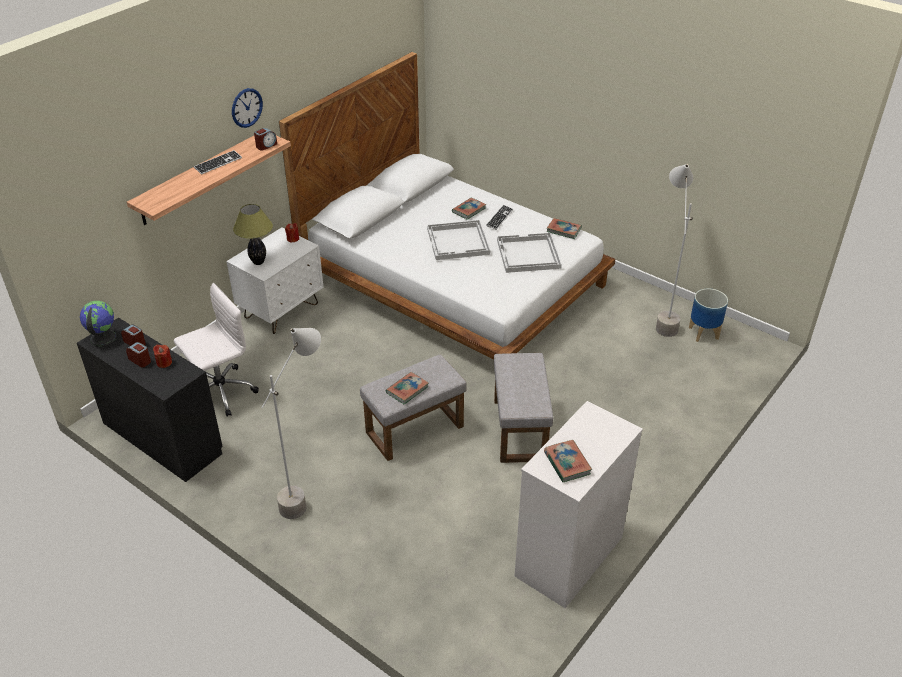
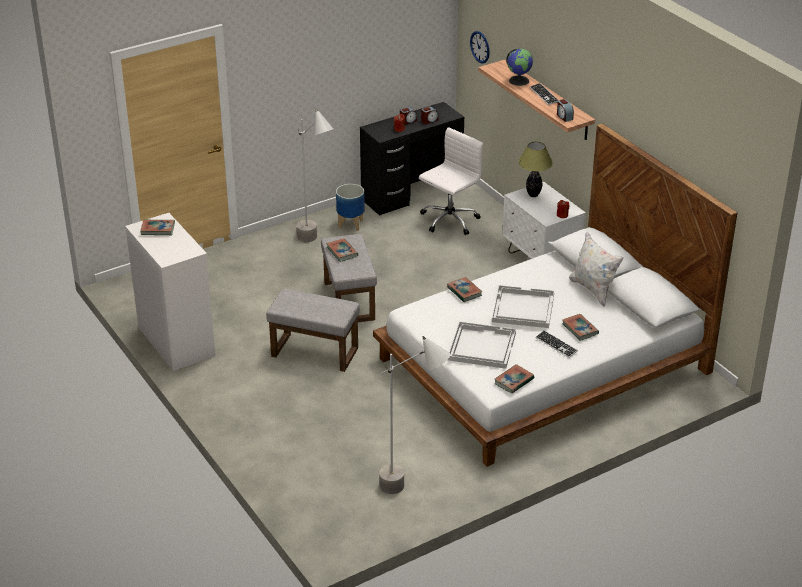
camera: 110 degrees right, 5 degrees down
globe [80,301,116,346] -> globe moved to [506,49,533,86]
white office chair [174,283,259,417] -> white office chair turned 120 degrees counterclockwise [419,127,483,235]
wall clock [232,88,263,128] -> wall clock moved to [470,31,490,64]
planter [689,289,728,342] -> planter moved to [336,184,365,231]
none -> book [447,277,482,302]
none -> white pillow [569,232,624,307]

